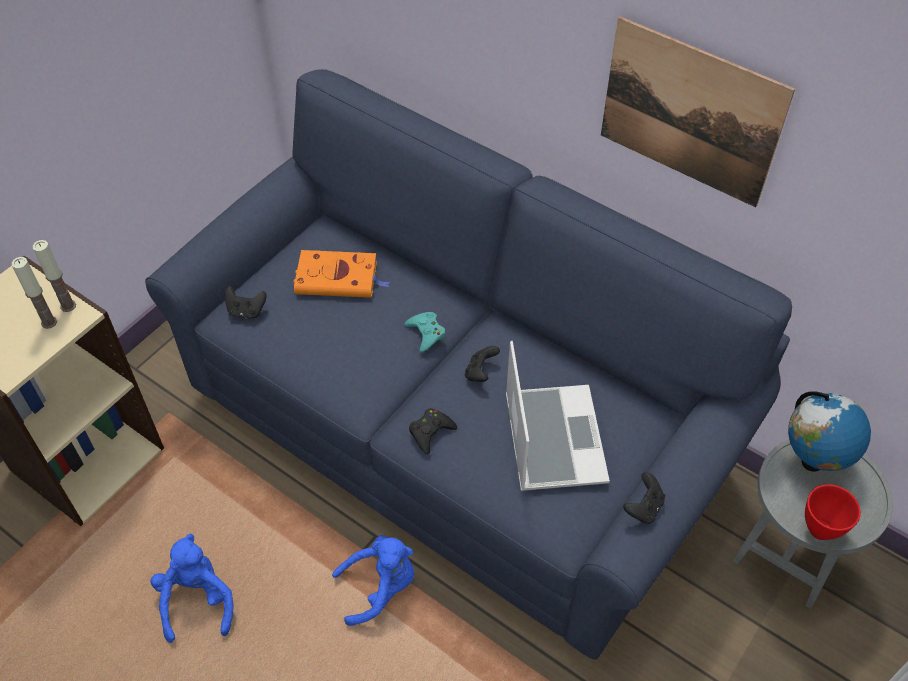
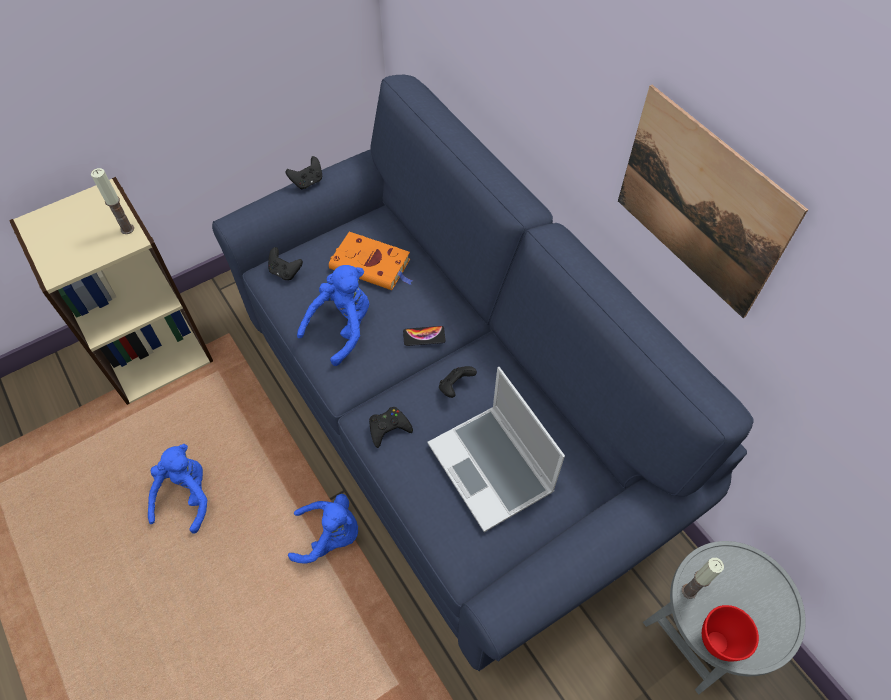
camera: 20 degrees right, 5 degrees up
candle [12,257,57,329] -> candle moved to [682,558,724,599]
turquoise game controller [404,312,446,352] -> phone [403,326,446,346]
laptop [506,341,610,491] -> laptop turned 135 degrees clockwise [428,367,565,532]
black game controller [623,472,665,524] -> black game controller moved to [286,156,322,190]
globe [788,391,871,472] -> none
none -> blue plush toy [297,265,369,366]

